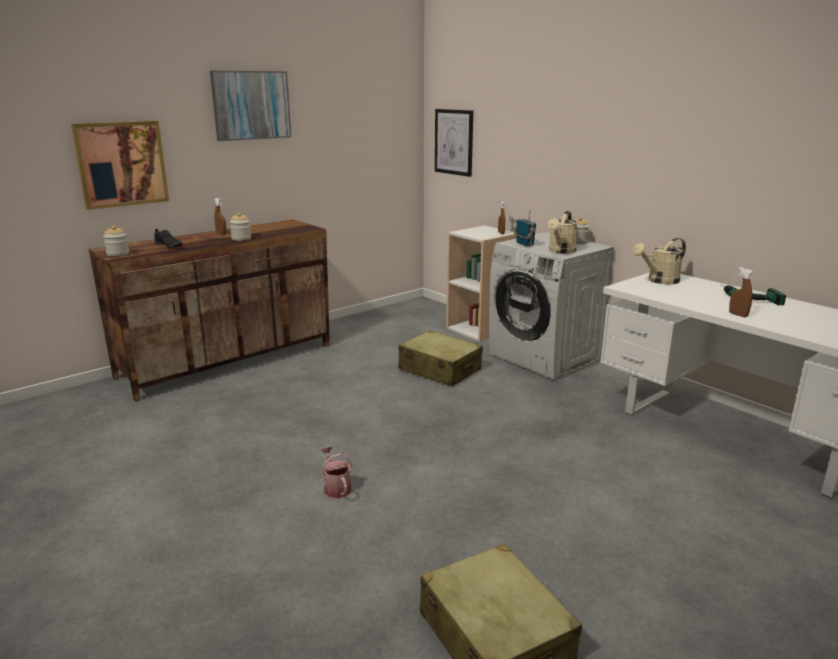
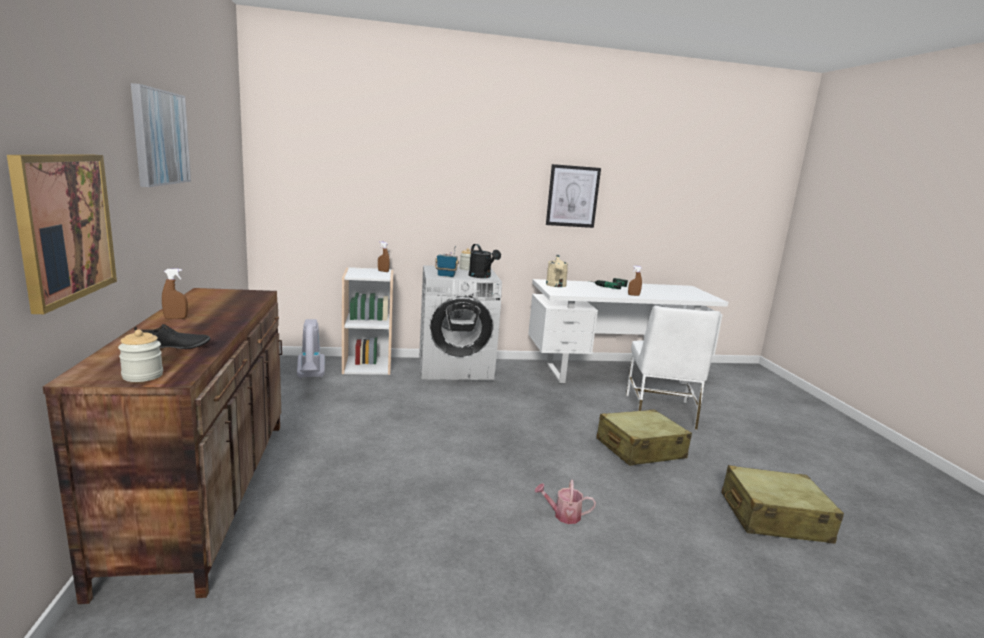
camera: 60 degrees left, 5 degrees down
jar [230,213,251,241] -> none
beige suitcase [398,330,483,387] -> beige suitcase moved to [596,409,692,466]
picture [435,109,473,177] -> picture moved to [546,164,601,228]
beige watering can [548,211,578,254] -> black watering can [469,244,501,278]
none -> vacuum cleaner [297,319,325,378]
none -> white chair [626,306,721,430]

